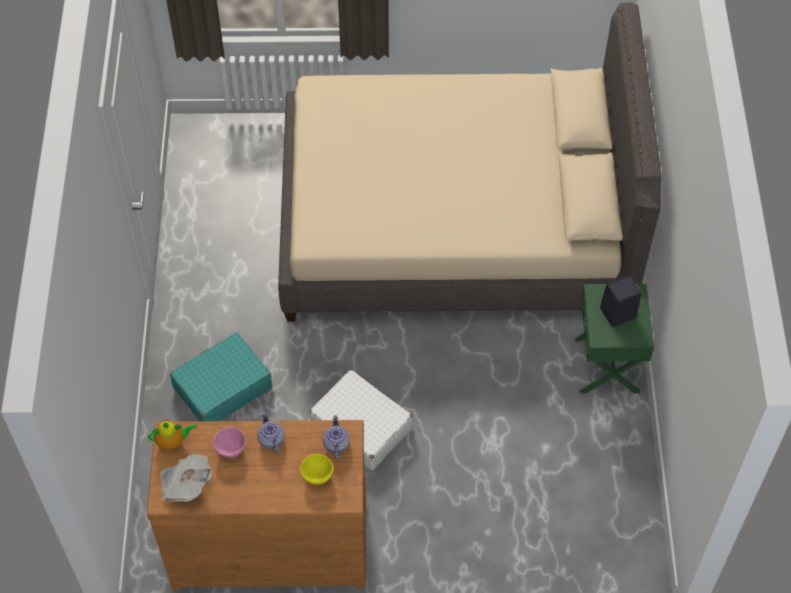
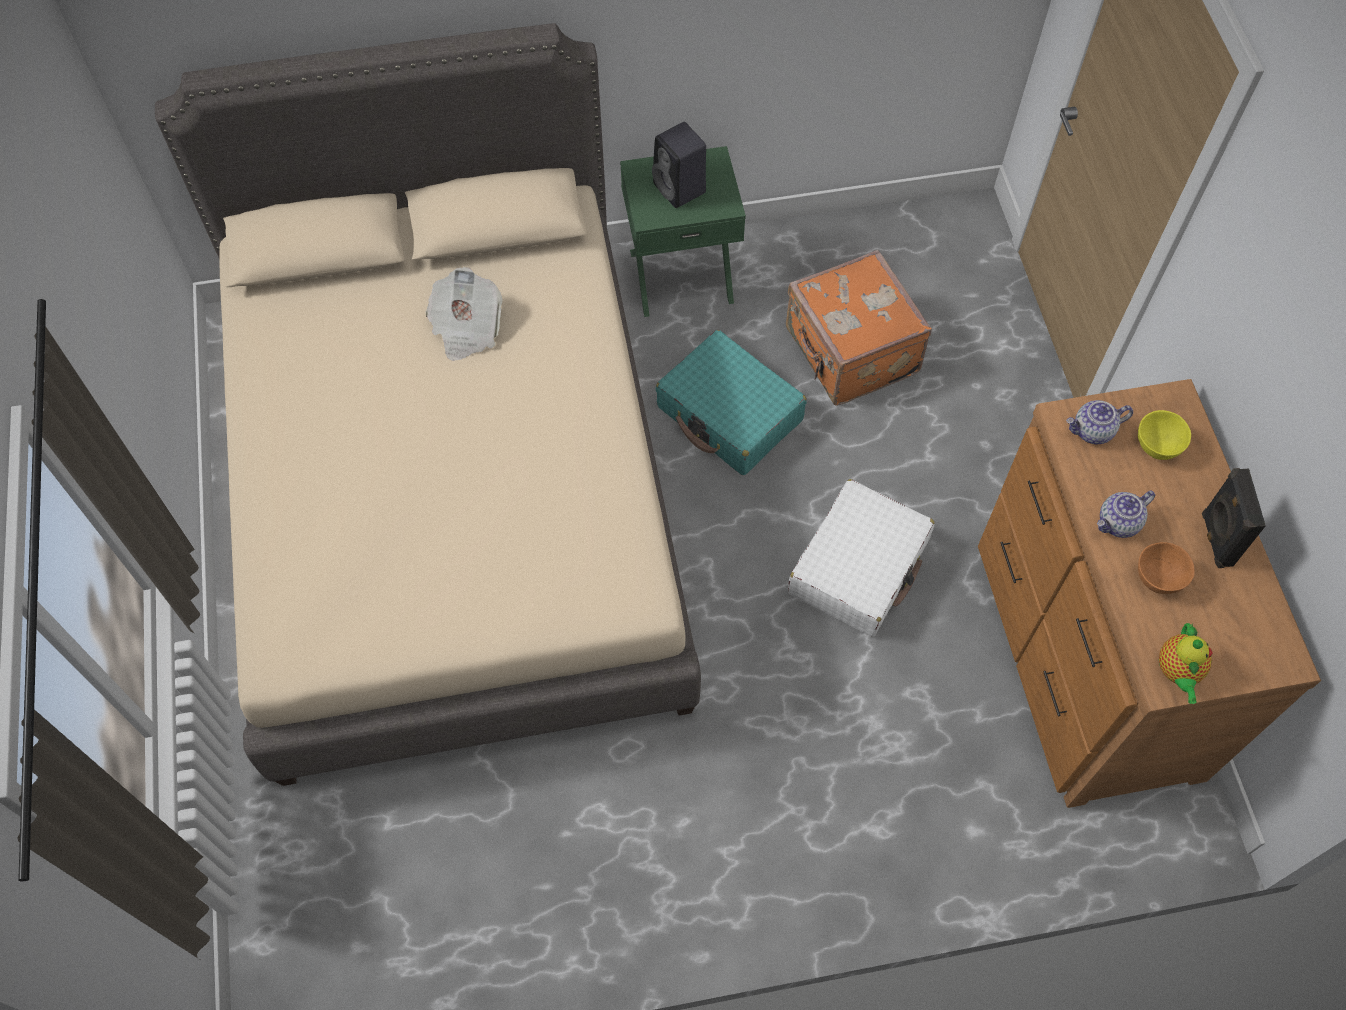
camera: 100 degrees left, 5 degrees up
teapot [148,419,198,450] -> teapot turned 150 degrees counterclockwise [1159,623,1212,704]
newspaper [160,453,212,502] -> newspaper moved to [426,267,503,361]
turquoise suitcase [170,332,272,421] -> turquoise suitcase moved to [655,330,807,475]
pink bowl [213,427,245,458] -> orange bowl [1138,542,1195,594]
none -> orange suitcase [786,250,932,406]
none -> black speaker [1202,468,1266,568]

